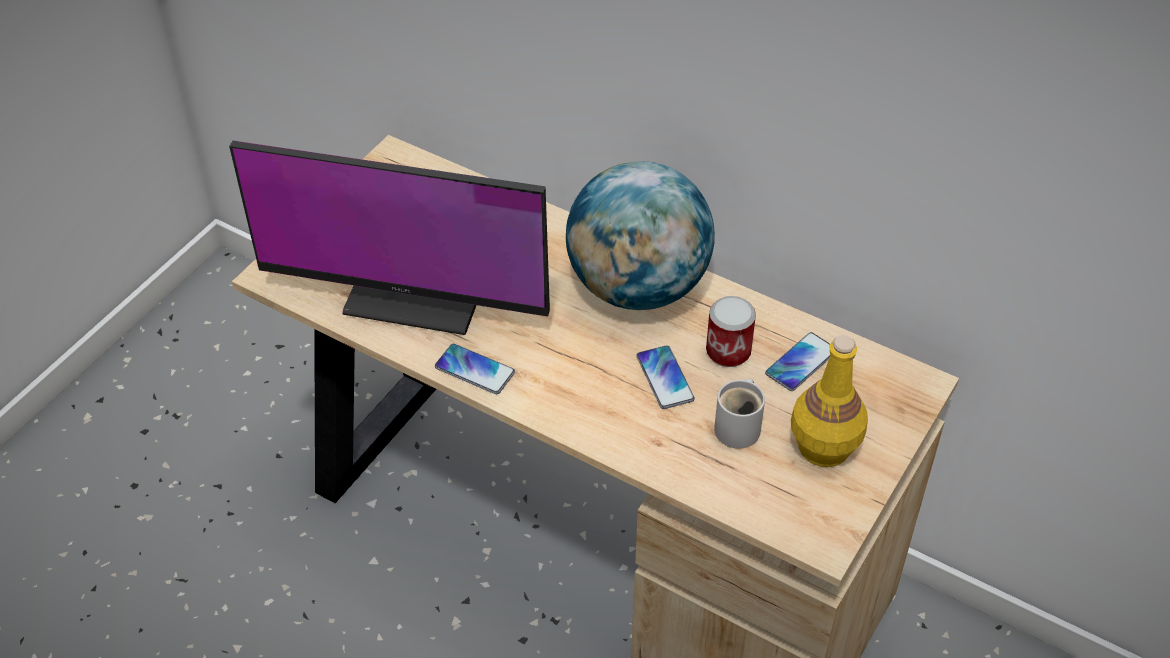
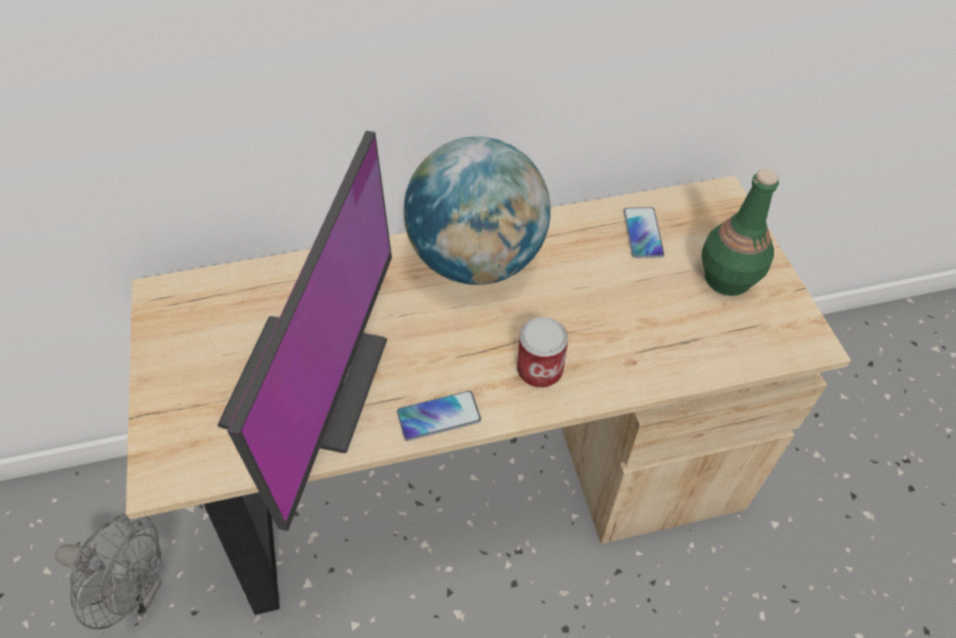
camera: 45 degrees left, 5 degrees up
monitor [229,140,550,335] -> monitor turned 45 degrees counterclockwise [217,131,392,531]
phone [636,345,695,409] -> none
can [706,296,756,367] -> can moved to [517,317,568,388]
white mug [714,378,765,449] -> none
yellow bottle [791,335,868,467] -> green bottle [701,168,779,296]
none -> grey fan [54,513,162,630]

